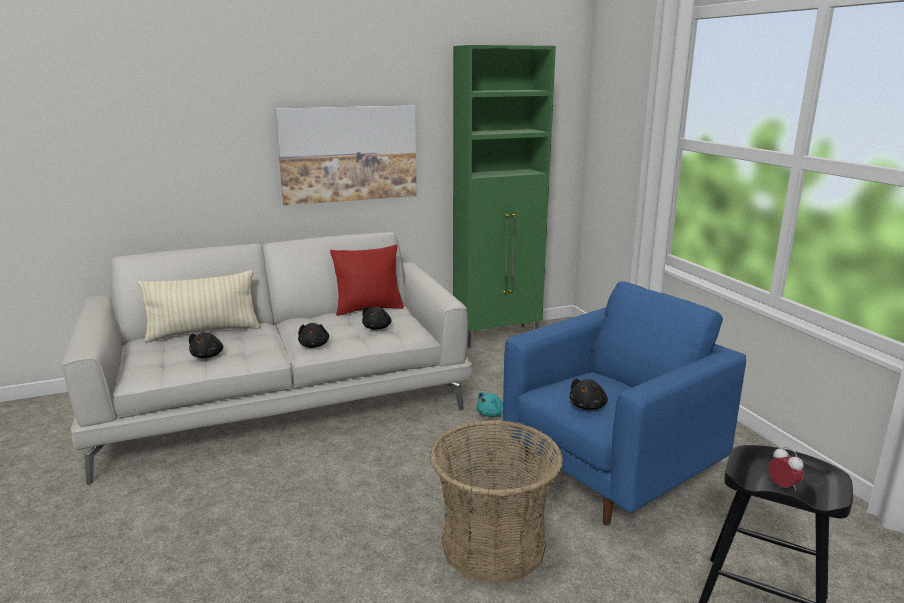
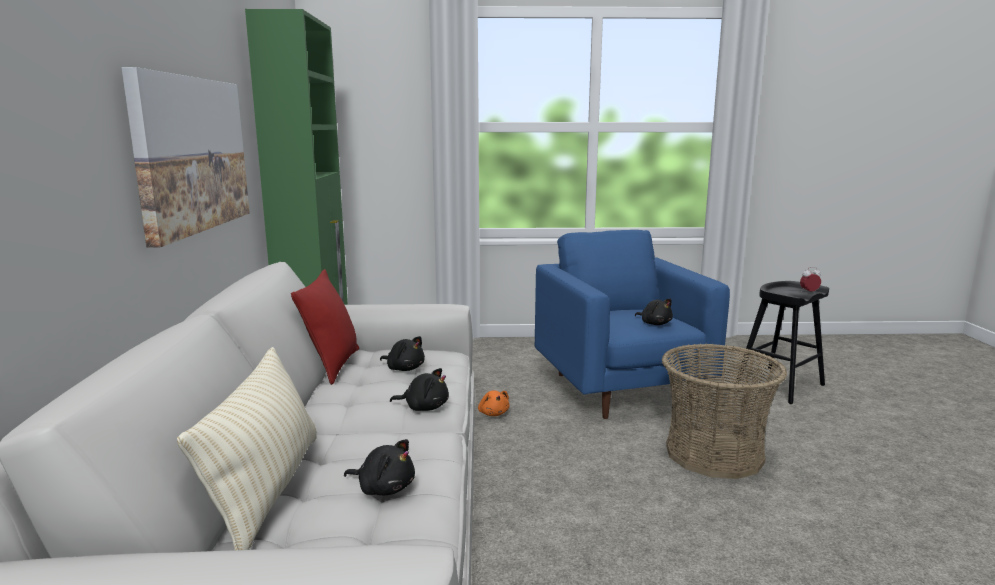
camera: 70 degrees left, 5 degrees down
turquoise plush toy [476,392,503,417] -> orange plush toy [478,390,509,416]

